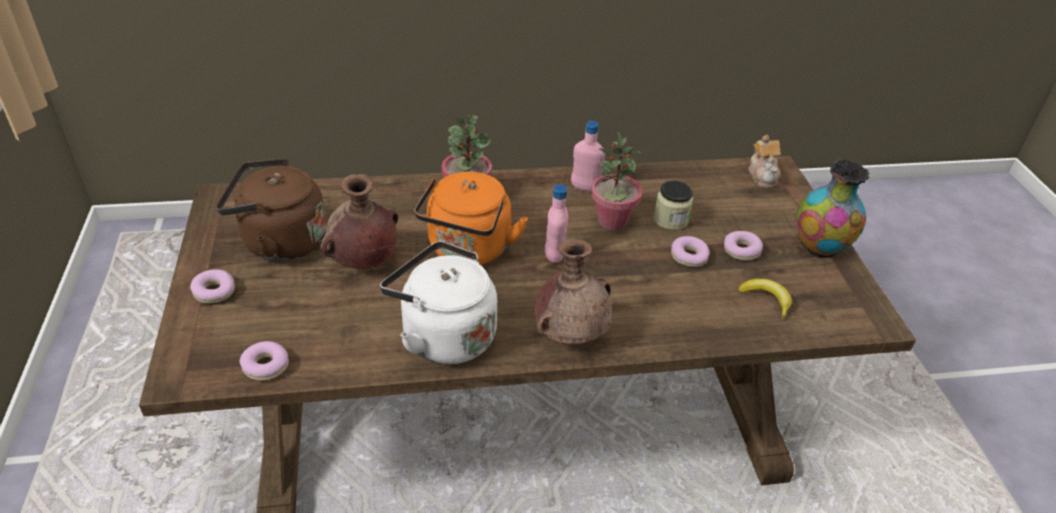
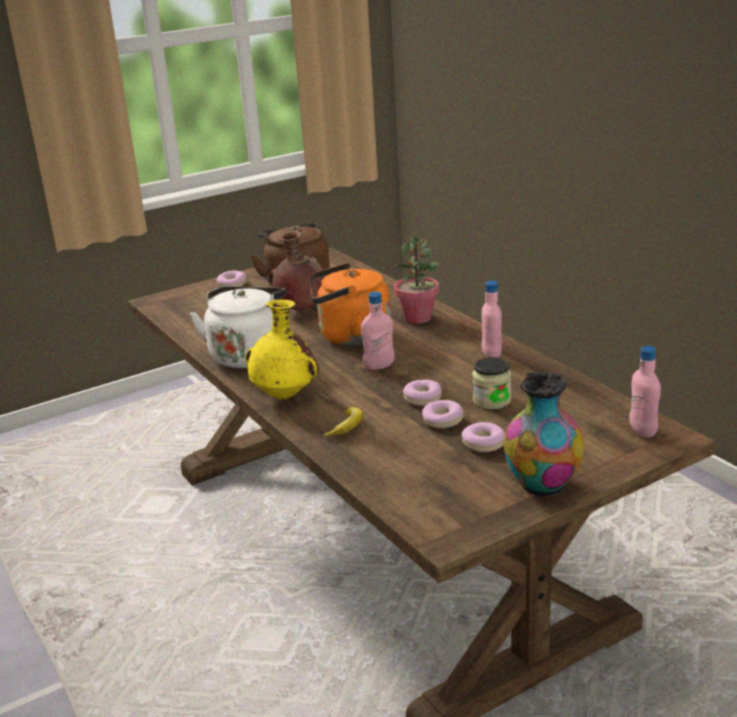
camera: 70 degrees right, 15 degrees down
donut [240,341,289,381] -> donut moved to [403,380,441,406]
brown vase [535,238,612,345] -> yellow vase [245,300,319,400]
potted plant [591,132,643,230] -> none
banana [738,279,792,319] -> banana moved to [322,407,363,437]
teapot [749,135,781,188] -> pink bottle [629,346,661,438]

